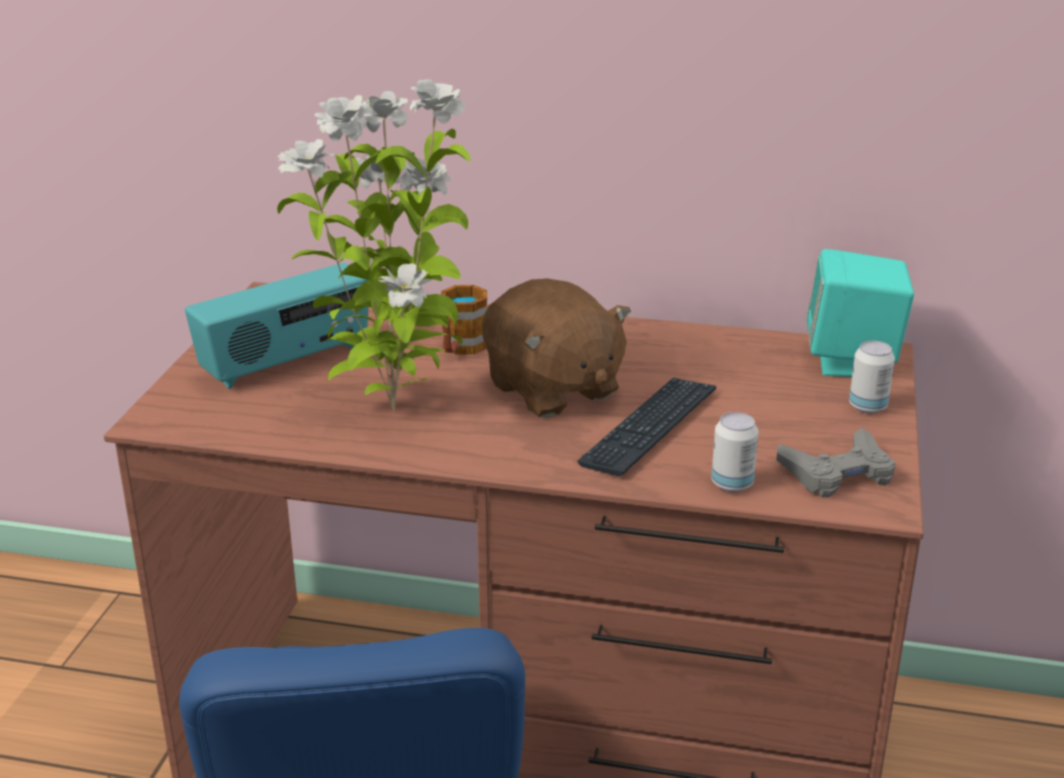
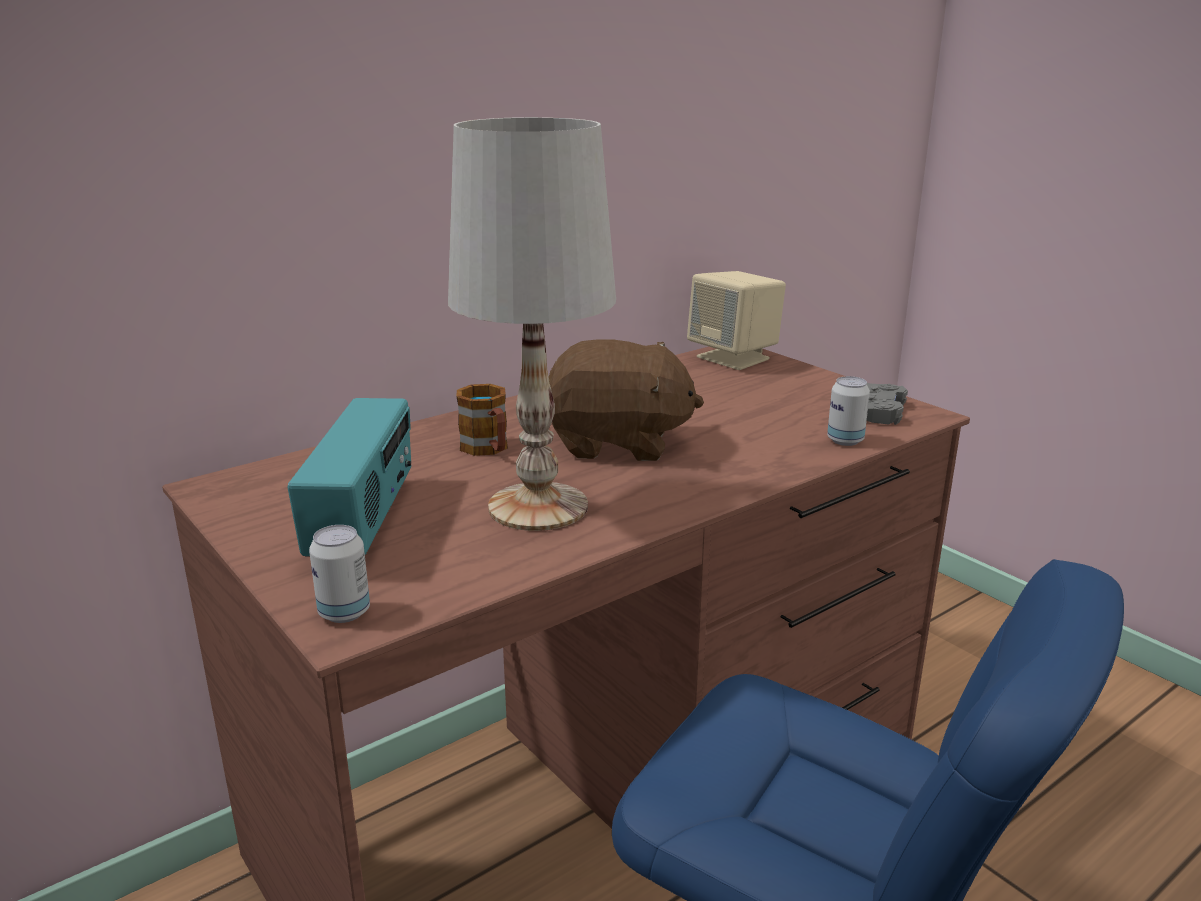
camera: 50 degrees left, 5 degrees down
potted plant [277,79,471,411] -> white table lamp [448,117,616,531]
keyboard [578,377,716,476] -> none
turquoise speaker [806,249,914,377] -> beige speaker [687,271,786,370]
can [849,341,895,414] -> can moved to [309,525,370,623]

